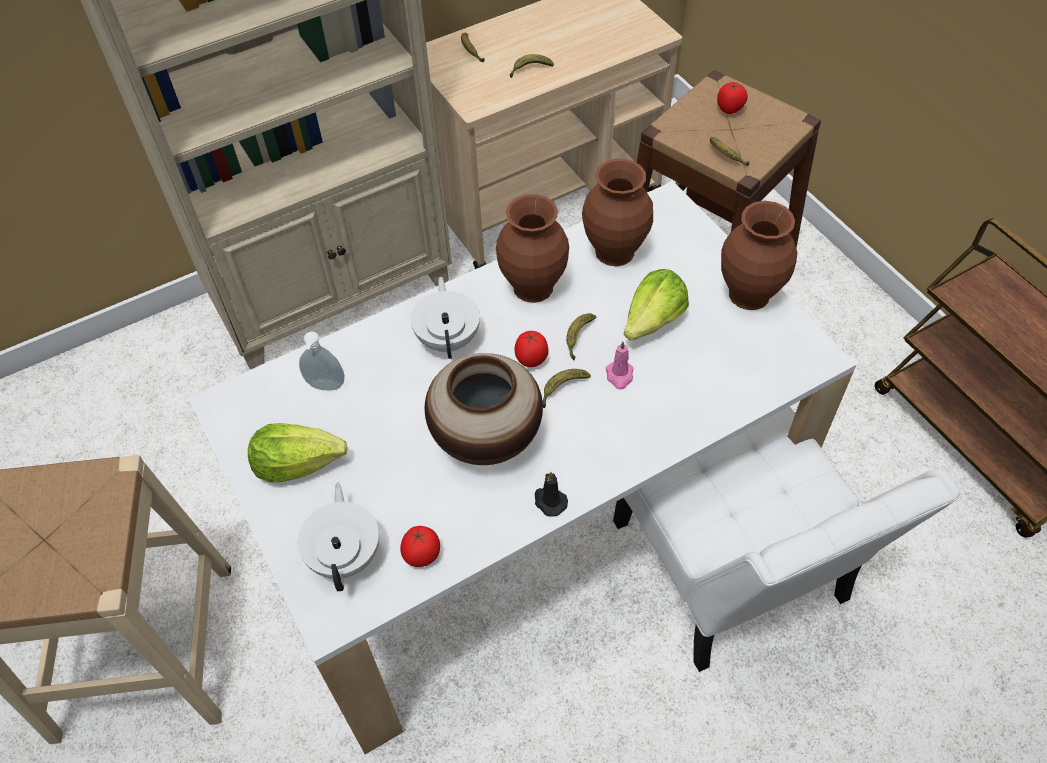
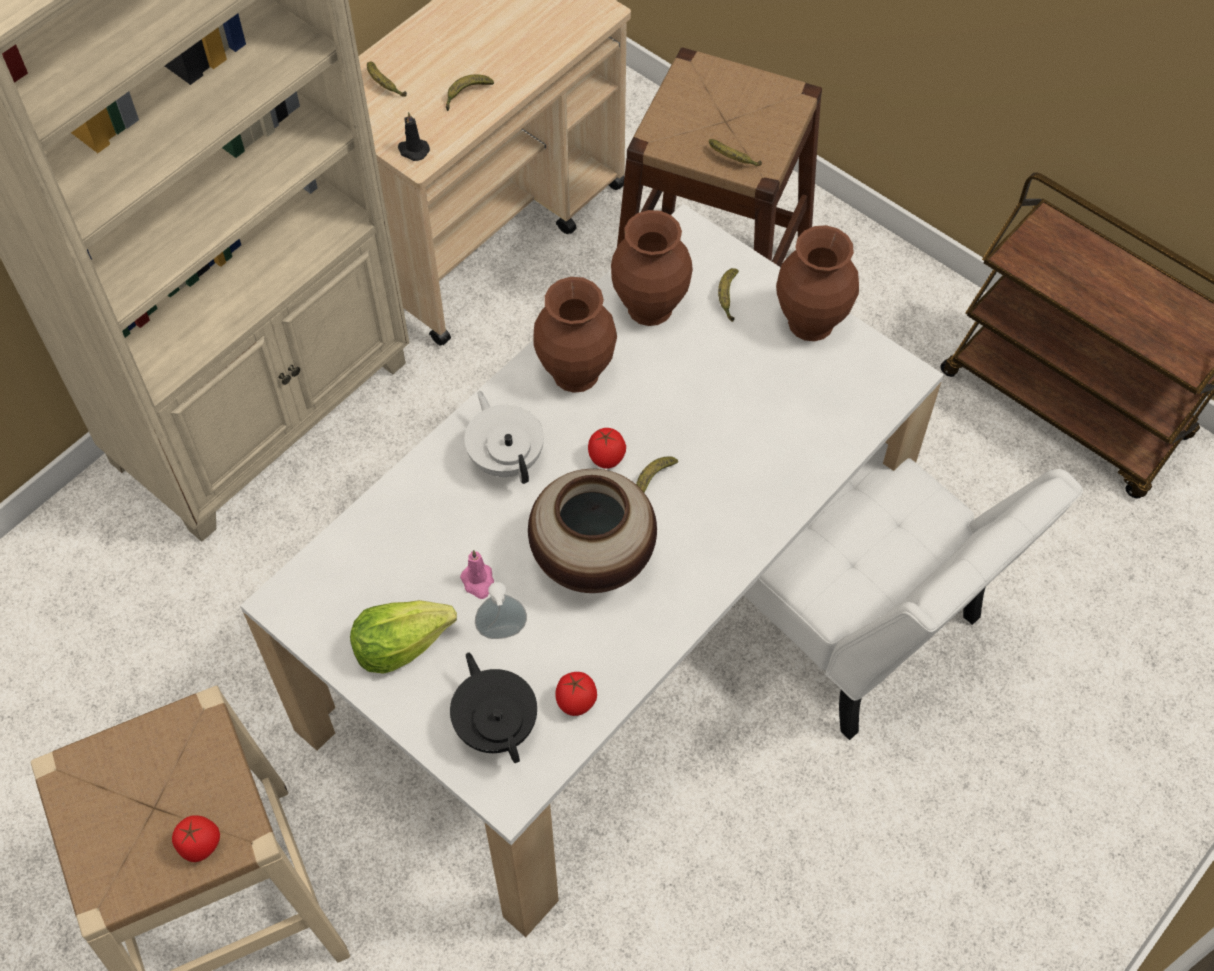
camera: 20 degrees left, 5 degrees up
white teapot [298,483,379,591] -> black teapot [450,652,537,763]
soap dispenser [299,332,345,391] -> soap dispenser moved to [475,582,527,639]
black candle [535,472,568,517] -> black candle moved to [398,112,430,161]
banana [566,313,596,360] -> banana moved to [718,268,739,322]
pink candle [606,341,633,390] -> pink candle moved to [460,550,494,599]
lettuce [624,269,689,340] -> none
tomato [717,82,748,114] -> tomato moved to [172,815,220,862]

